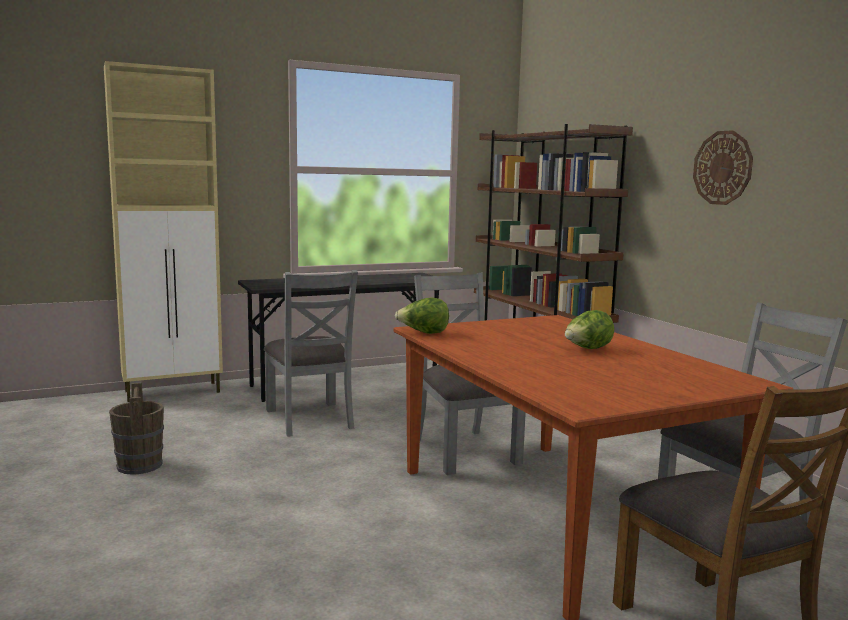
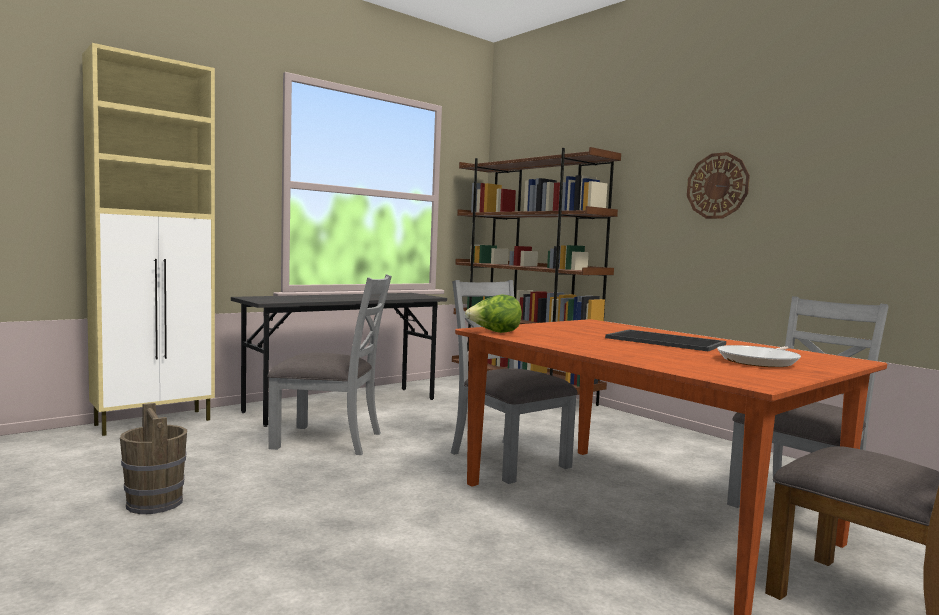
camera: 15 degrees left, 5 degrees down
grey chair [264,270,358,437] -> grey chair turned 45 degrees counterclockwise [267,274,392,455]
lettuce [565,310,614,349] -> tray [605,330,726,352]
none -> frying pan [717,345,801,367]

